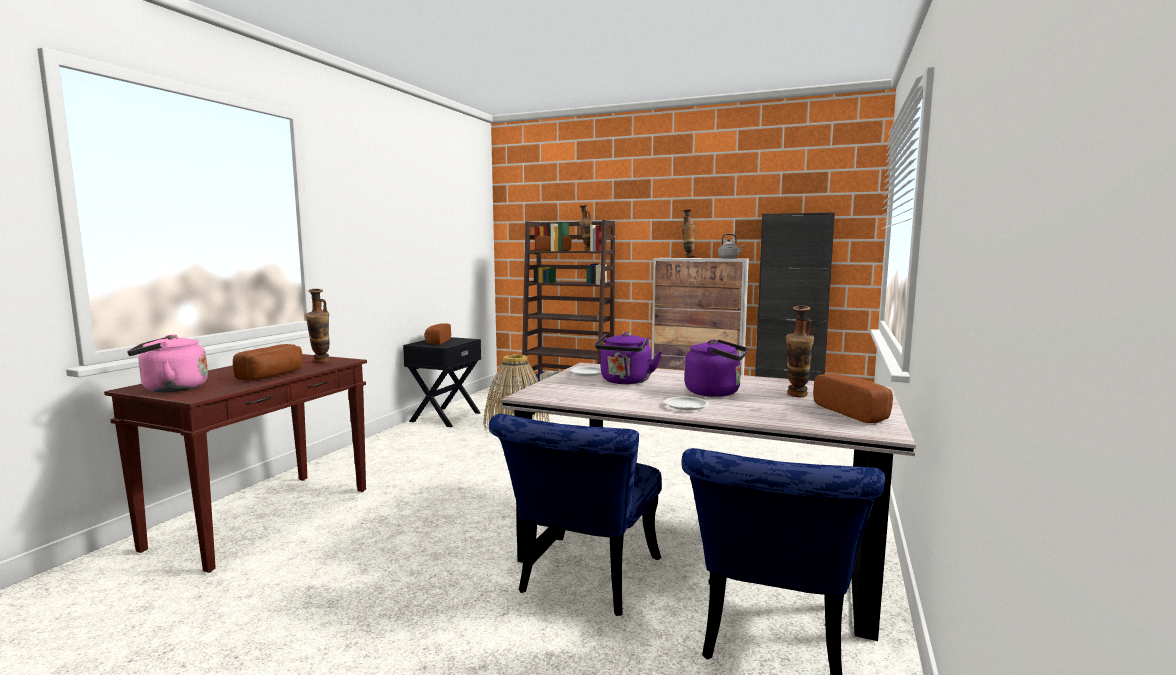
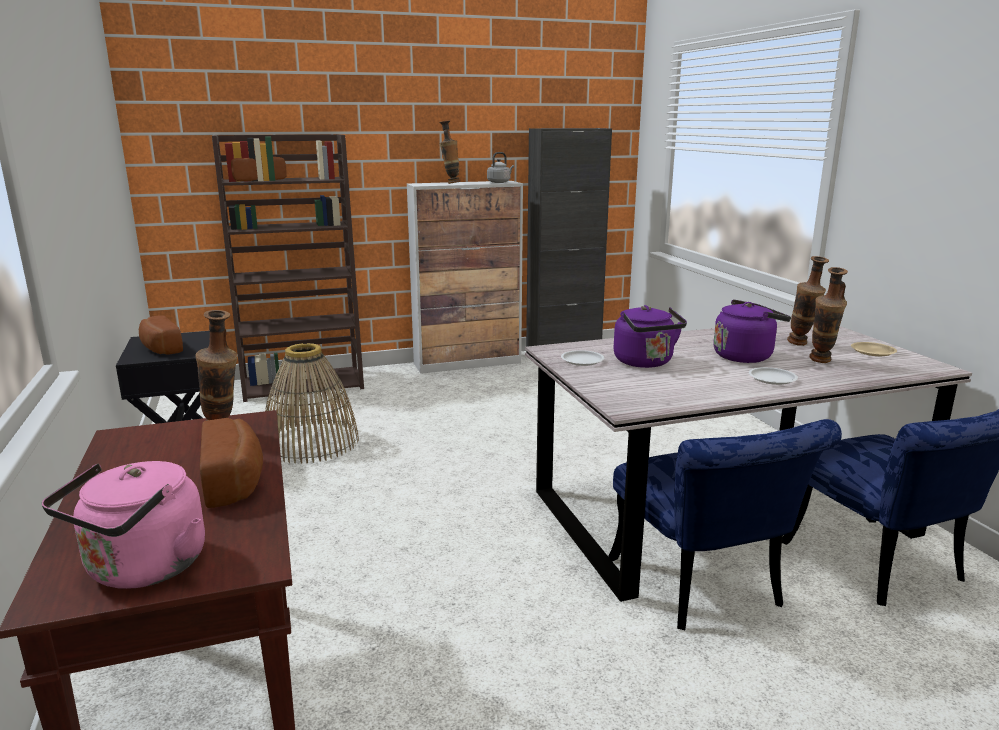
camera: 40 degrees left, 10 degrees up
vase [579,205,592,251] -> vase moved to [809,267,848,363]
bread [813,373,893,423] -> beige plate [851,342,897,356]

